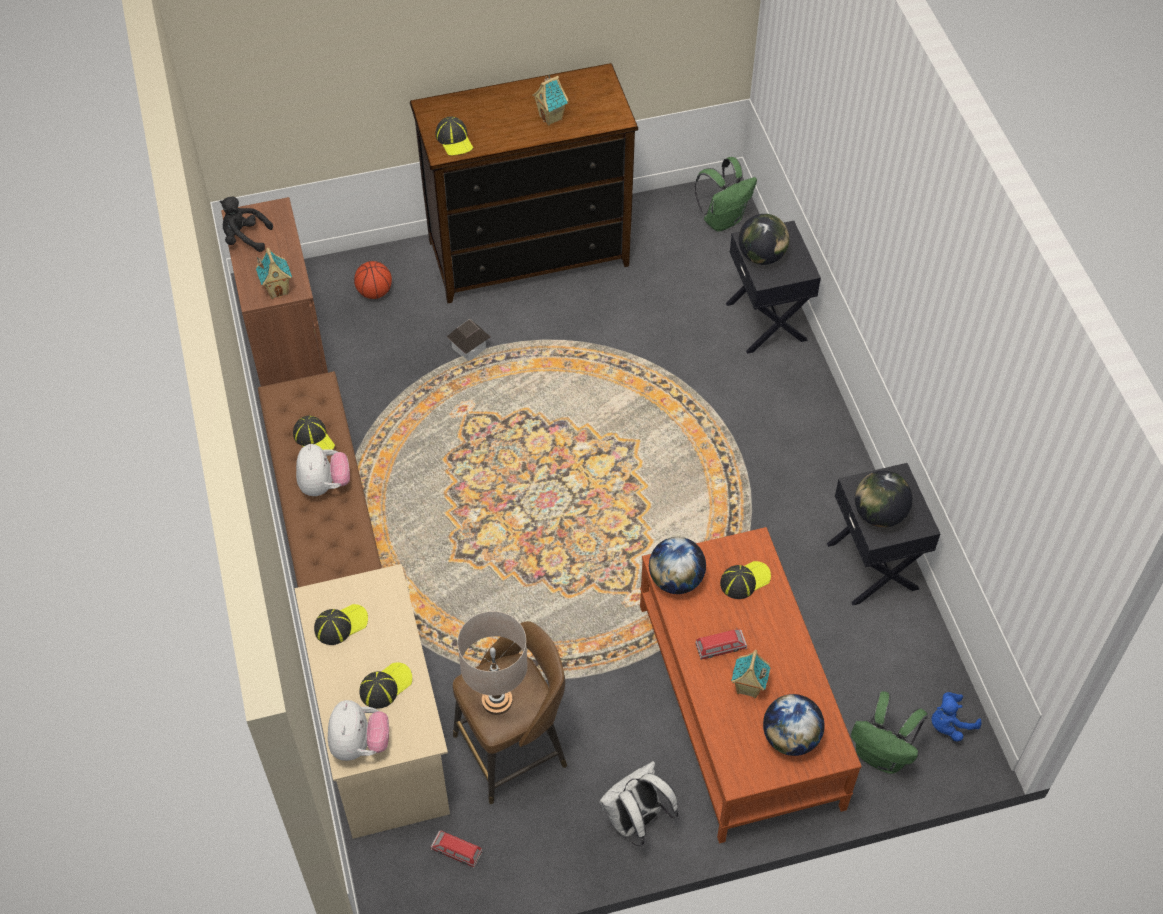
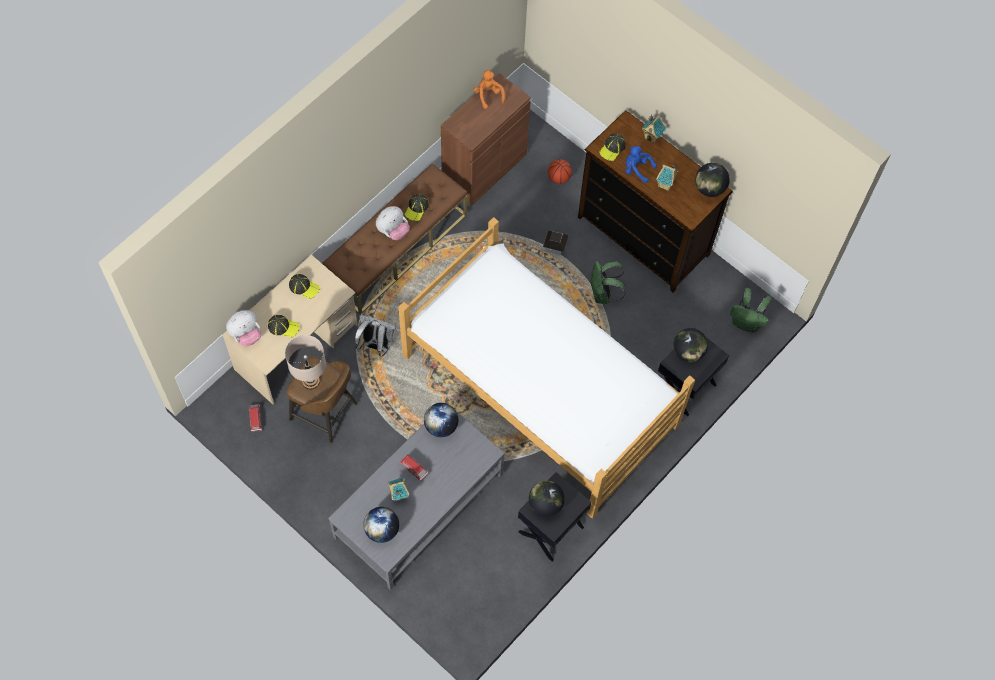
camera: 55 degrees right, 10 degrees up
black plush toy [219,197,273,252] -> orange plush toy [473,69,505,109]
toy house [256,248,292,299] -> toy house moved to [642,114,666,144]
white backpack [599,761,679,847] -> white backpack moved to [355,315,397,357]
brown coffee table [640,527,862,843] -> grey coffee table [328,402,505,590]
cap [720,561,771,599] -> none
green backpack [851,691,928,774] -> green backpack moved to [591,261,626,304]
blue plush toy [932,692,982,742] -> blue plush toy moved to [626,146,657,183]
none -> bed [398,217,695,518]
none -> globe [695,163,730,197]

